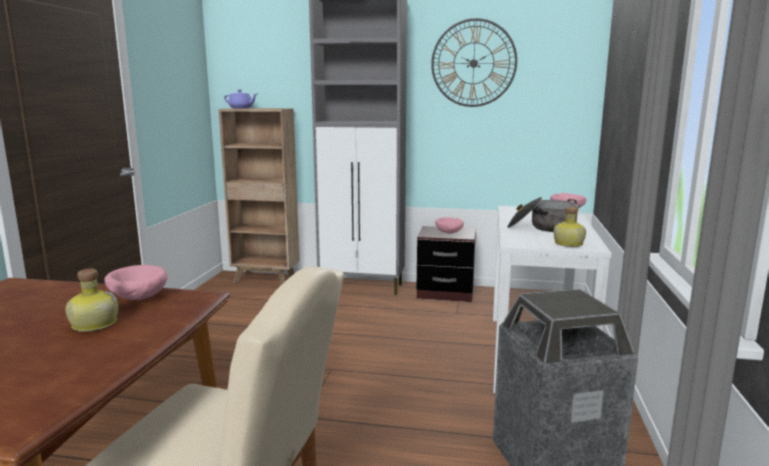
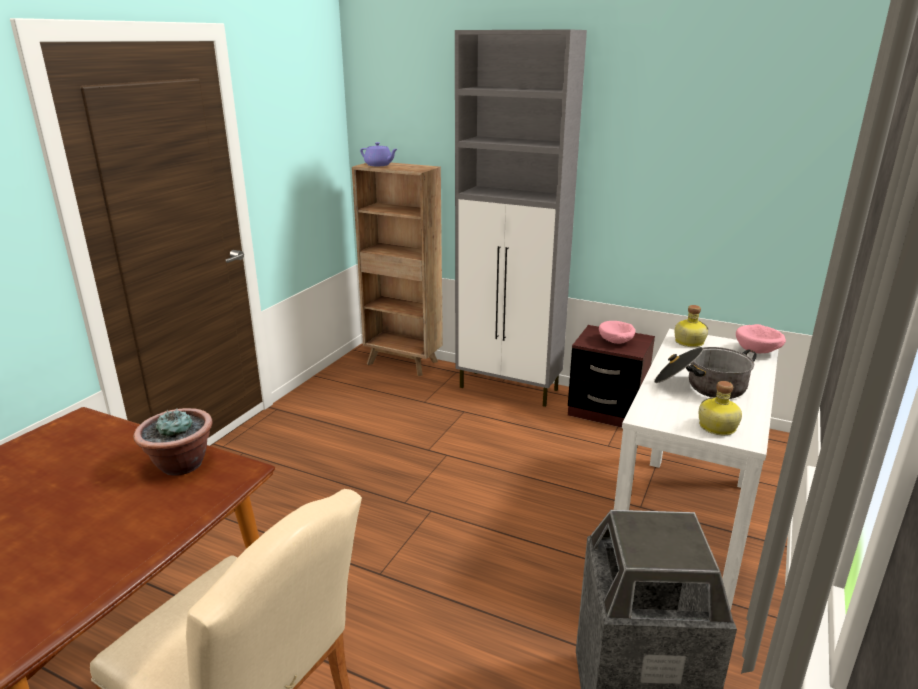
camera: 15 degrees right, 10 degrees up
bottle [65,269,119,332] -> bottle moved to [674,305,708,347]
pink bowl [104,265,168,300] -> potted plant [133,408,212,476]
wall clock [431,18,517,107] -> none

